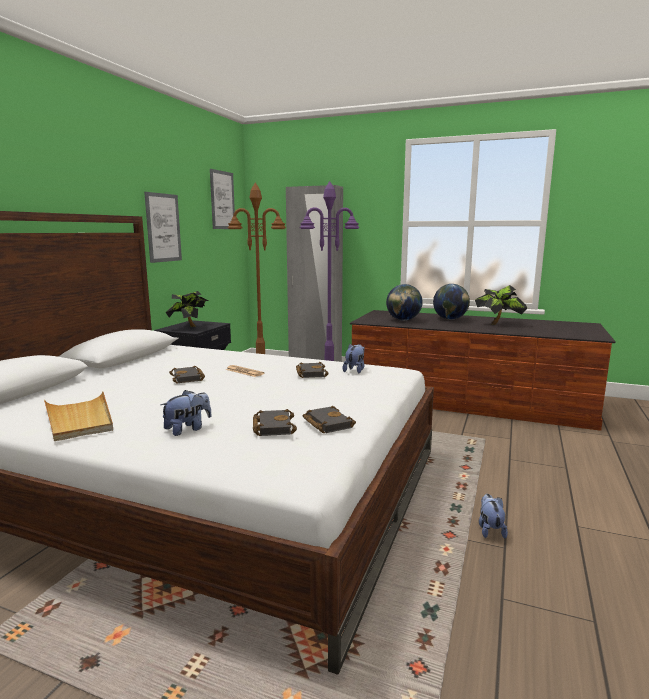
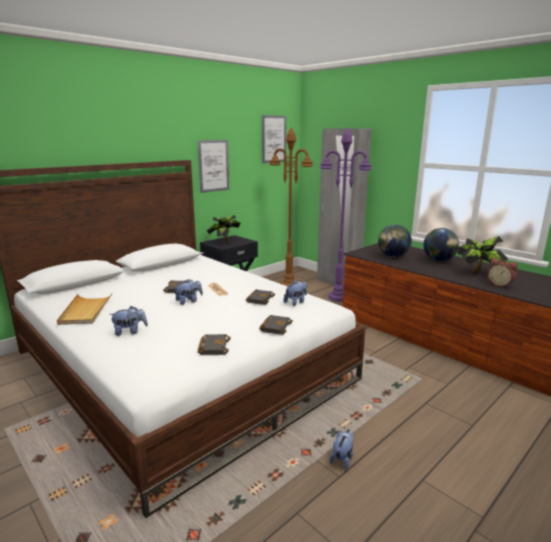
camera: 25 degrees right, 5 degrees up
black book [253,409,297,436] -> black book moved to [259,315,293,335]
none -> plush toy [175,279,203,305]
none -> alarm clock [487,258,518,288]

